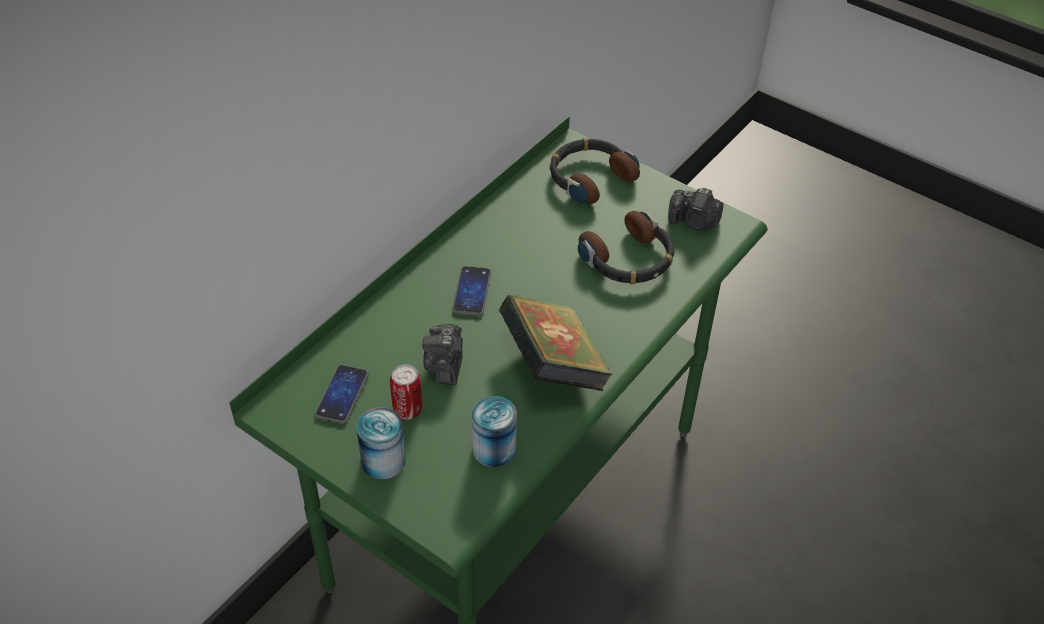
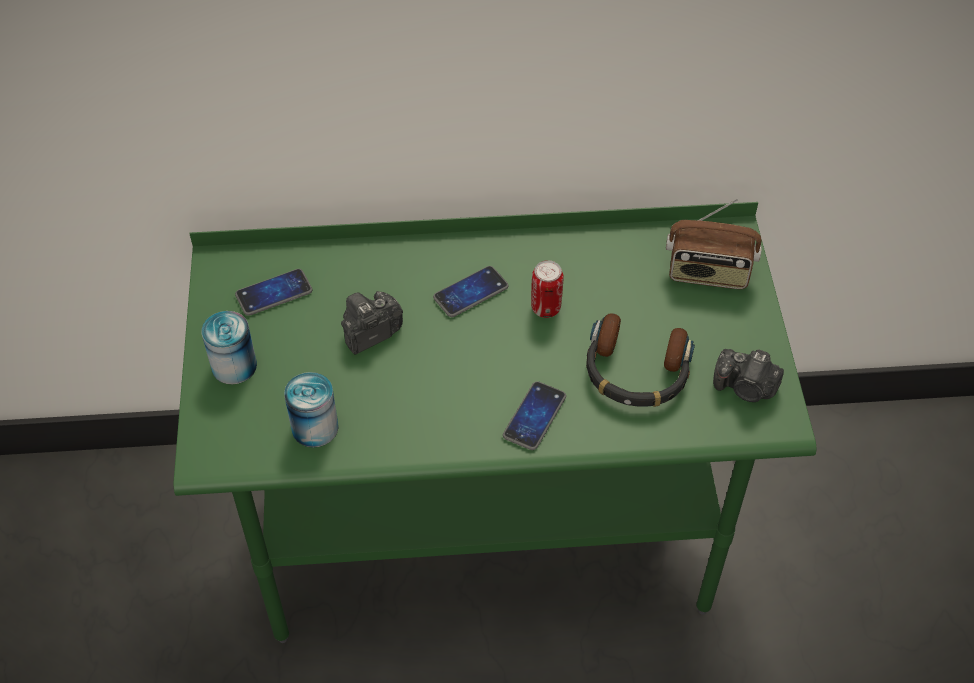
camera: 50 degrees right, 5 degrees up
can [390,364,422,420] -> can moved to [531,260,563,318]
book [499,295,613,391] -> none
headphones [550,138,640,204] -> radio [666,199,762,289]
camera [668,188,723,230] -> camera turned 45 degrees counterclockwise [713,349,784,402]
none -> phone [503,381,566,450]

